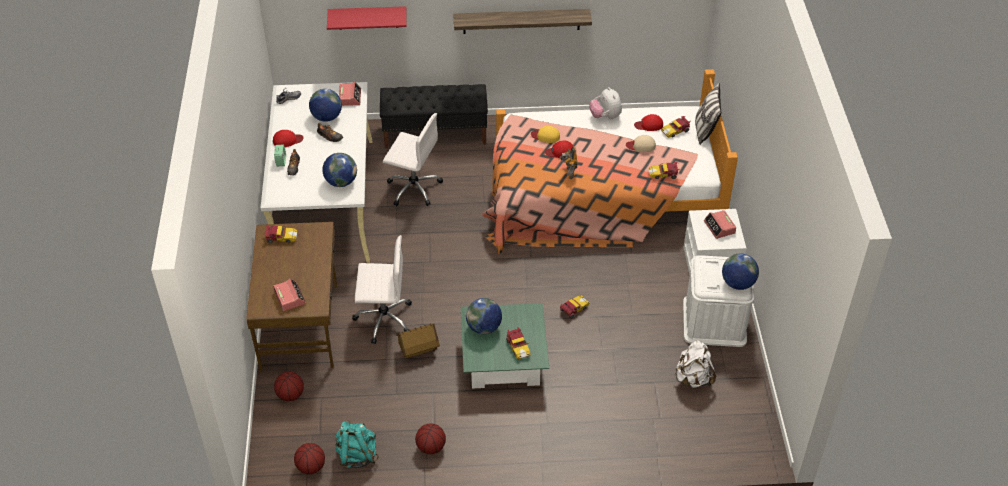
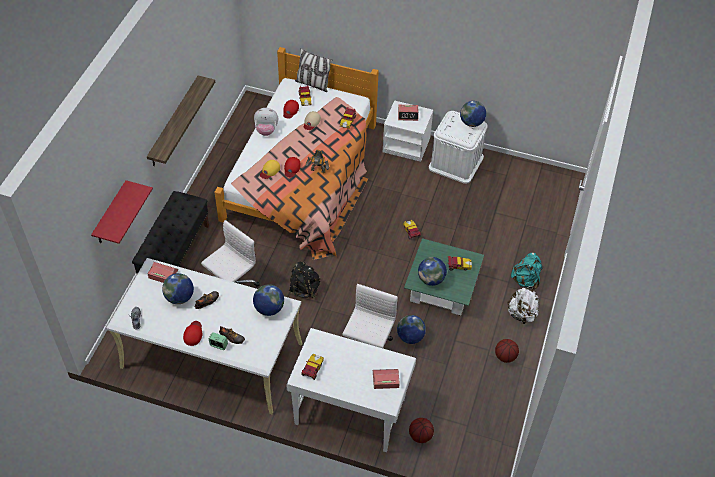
camera: 70 degrees left, 5 degrees up
brown desk [246,222,337,372] -> white desk [286,328,416,452]
basketball [294,443,325,474] -> none
turquoise backpack [335,420,379,469] -> turquoise backpack moved to [511,253,543,290]
toy house [396,323,440,359] -> globe [397,315,426,344]
white backpack [675,340,716,388] -> white backpack moved to [507,286,539,324]
none -> black backpack [289,261,321,298]

